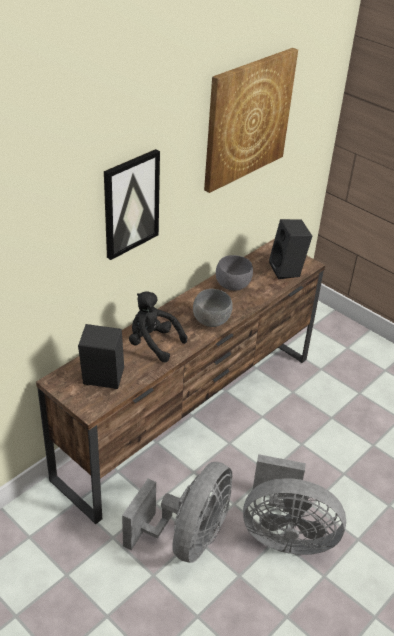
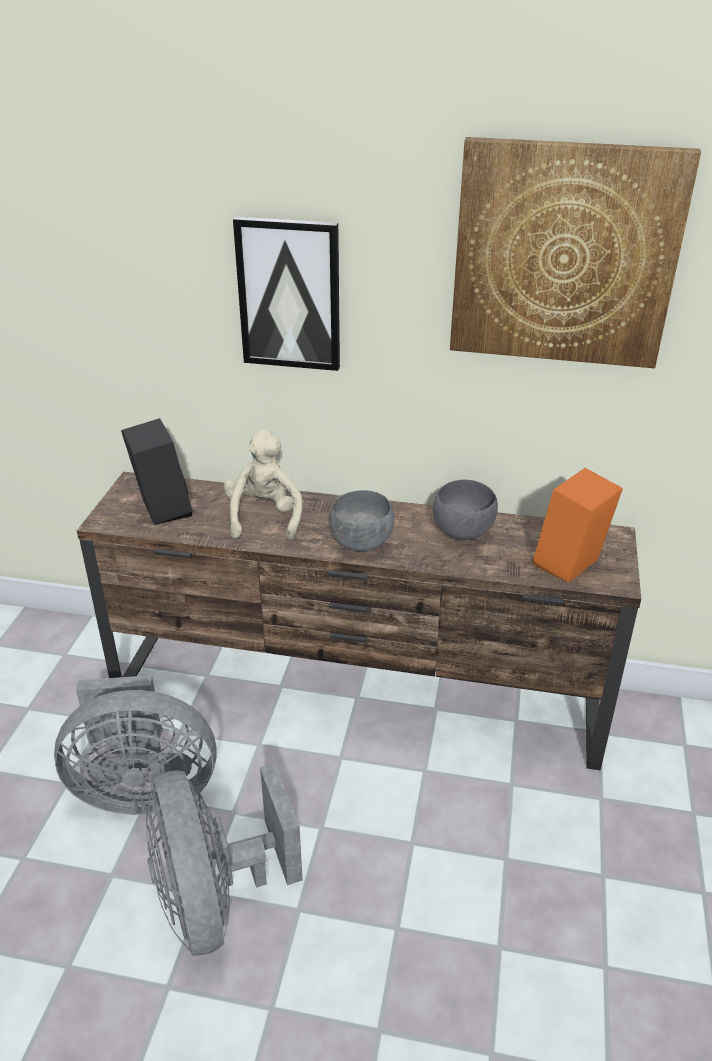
camera: 60 degrees right, 5 degrees down
black plush toy [129,291,187,363] -> beige plush toy [223,430,302,540]
black speaker [269,219,312,279] -> orange speaker [533,468,623,583]

